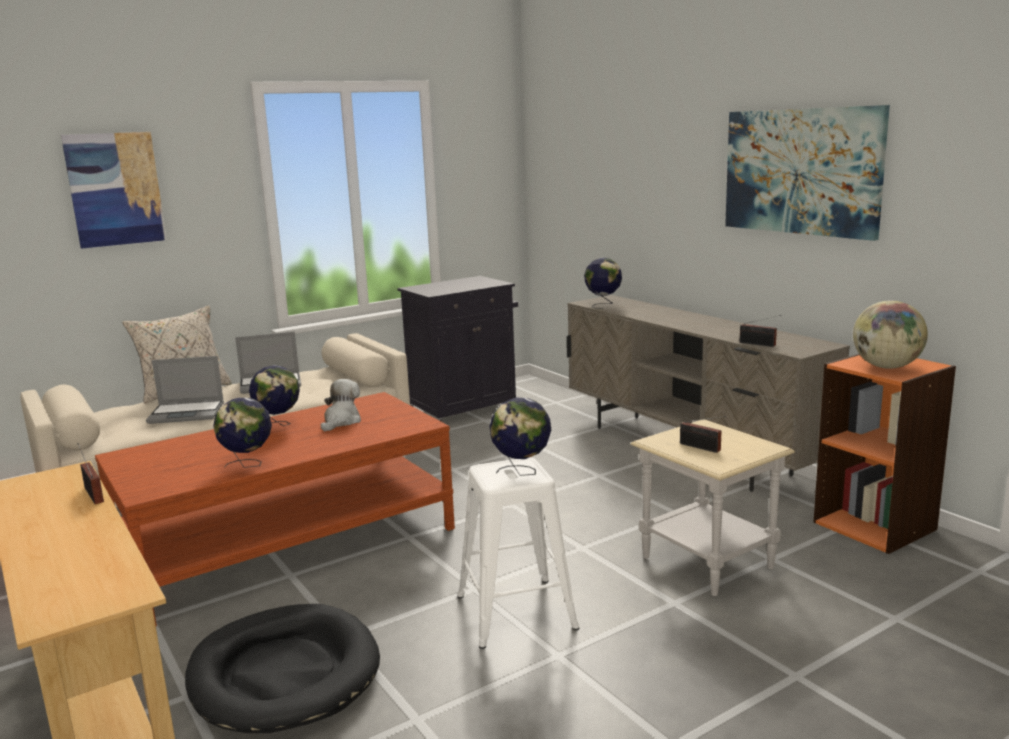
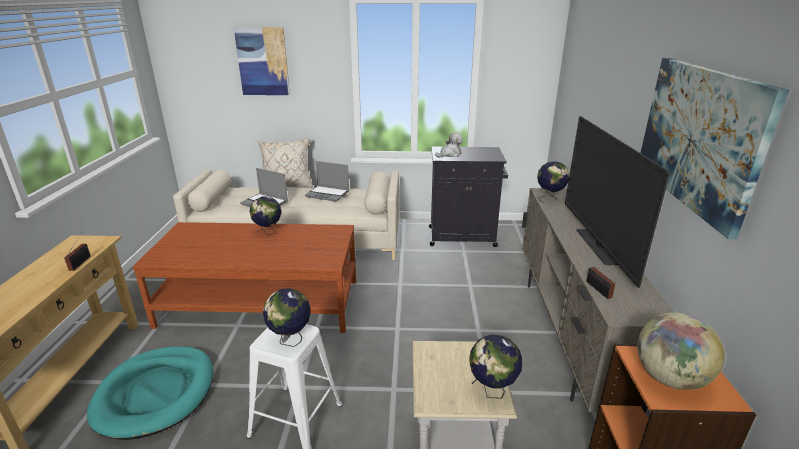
camera: 35 degrees right, 10 degrees up
black dog bed [185,604,380,733] -> turquoise dog bed [87,346,213,440]
globe [213,398,272,468] -> globe moved to [469,334,522,399]
plush toy [321,379,361,432] -> plush toy moved to [435,132,463,157]
radio [680,416,726,453] -> none
none -> television [565,116,670,288]

